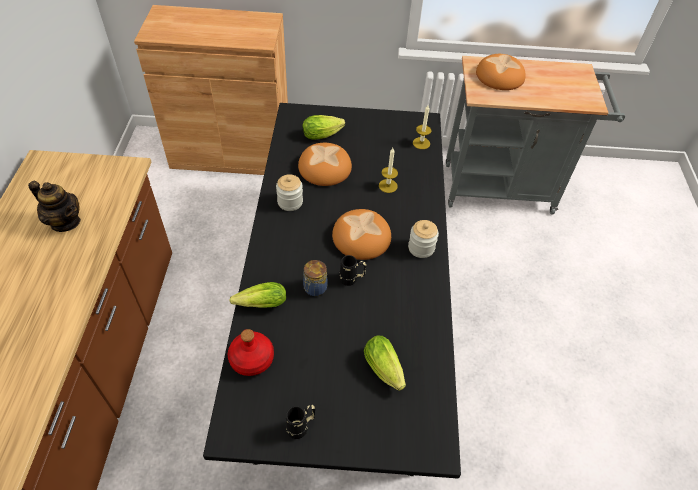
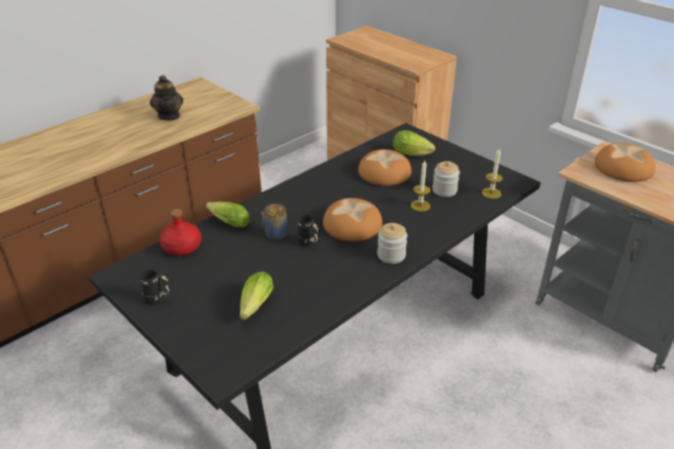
camera: 45 degrees right, 15 degrees down
jar [276,174,303,211] -> jar moved to [432,161,460,197]

